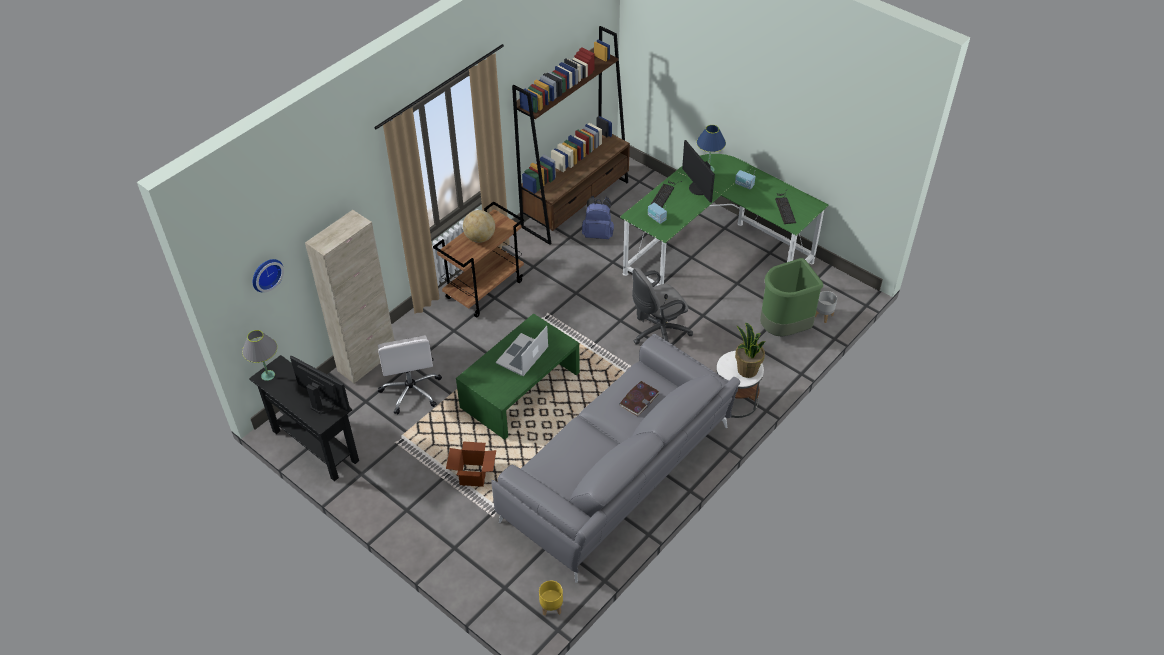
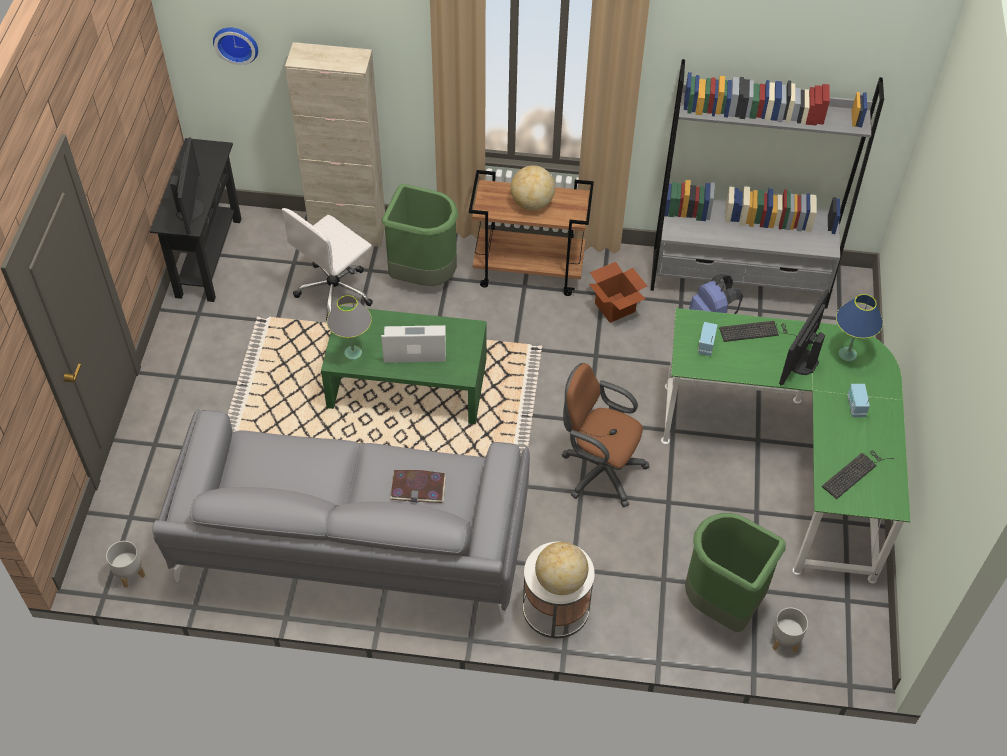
camera: 55 degrees right, 5 degrees up
grey table lamp [242,330,277,381] -> grey table lamp moved to [327,295,372,360]
cardboard box [446,441,496,487] -> cardboard box moved to [589,262,647,323]
brown bookcase [512,26,630,245] -> grey bookcase [651,59,884,309]
yellow planter [539,581,563,616] -> grey planter [106,541,145,588]
grey office chair [632,268,693,345] -> brown office chair [562,363,650,507]
potted plant [735,322,766,378] -> globe [535,542,588,595]
none -> green trash can [382,184,458,286]

